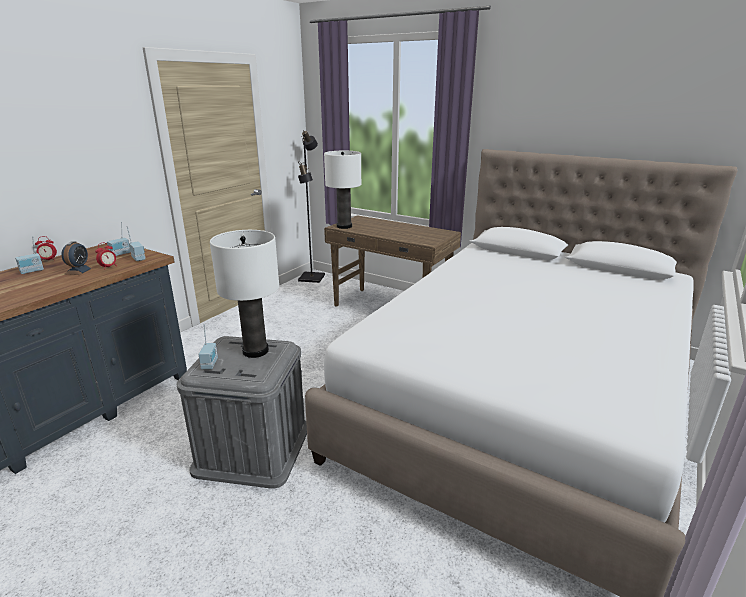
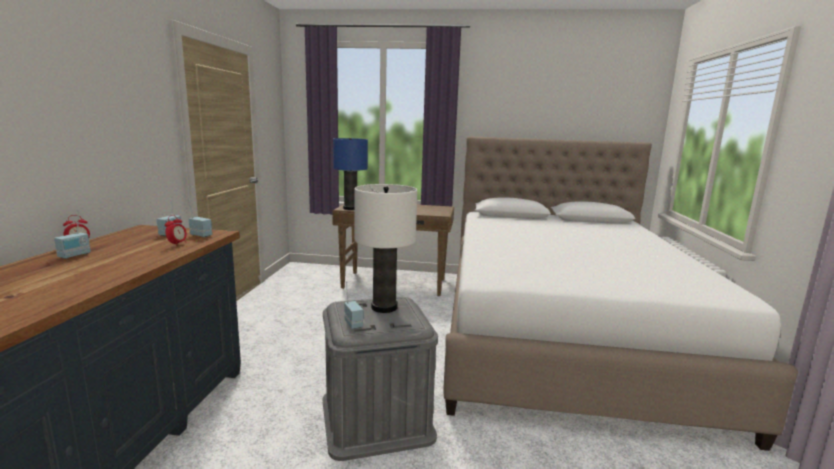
camera: 25 degrees left, 10 degrees down
alarm clock [61,241,94,275] -> none
black floor lamp [298,130,325,283] -> none
white table lamp [324,151,361,229] -> blue table lamp [333,138,368,210]

